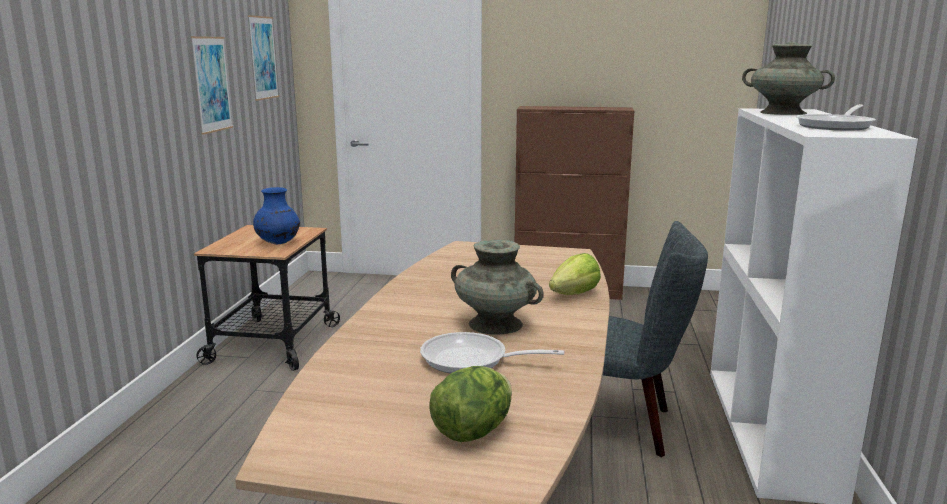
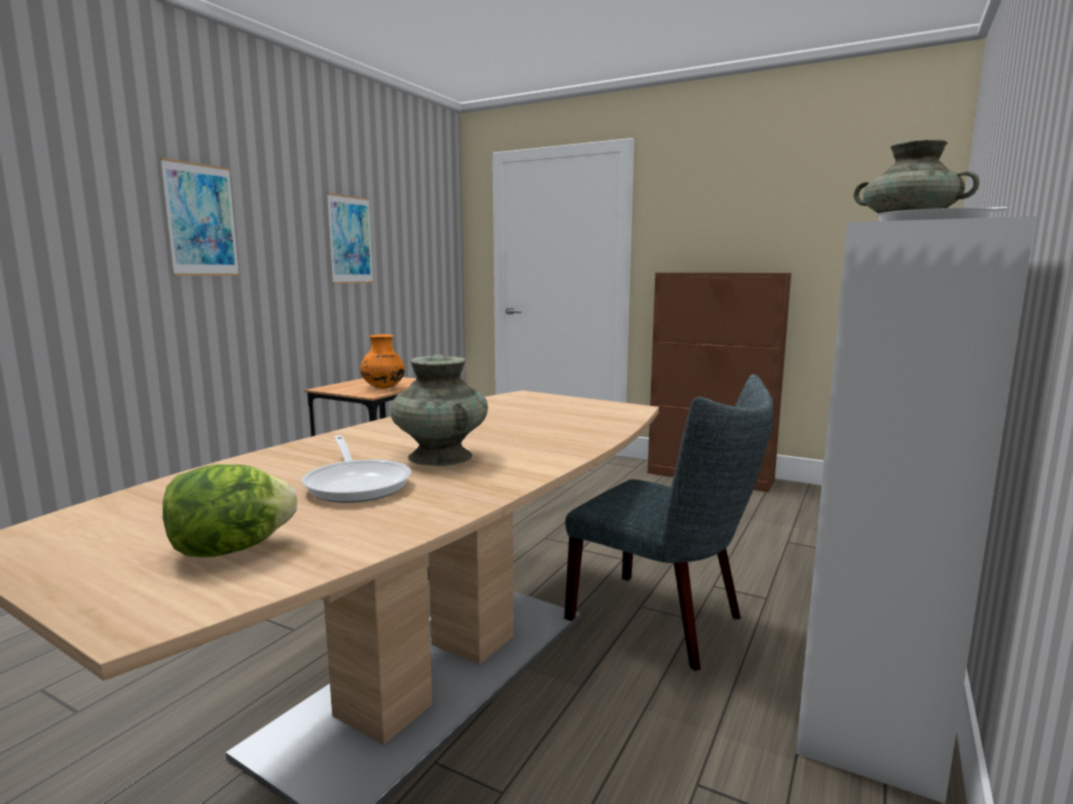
camera: 20 degrees right, 5 degrees down
picture [248,15,279,101] -> picture moved to [160,158,240,276]
blue vase [253,187,300,244] -> orange vase [360,334,405,389]
frying pan [420,332,565,374] -> frying pan turned 150 degrees counterclockwise [302,435,411,503]
lettuce [549,253,601,295] -> none

